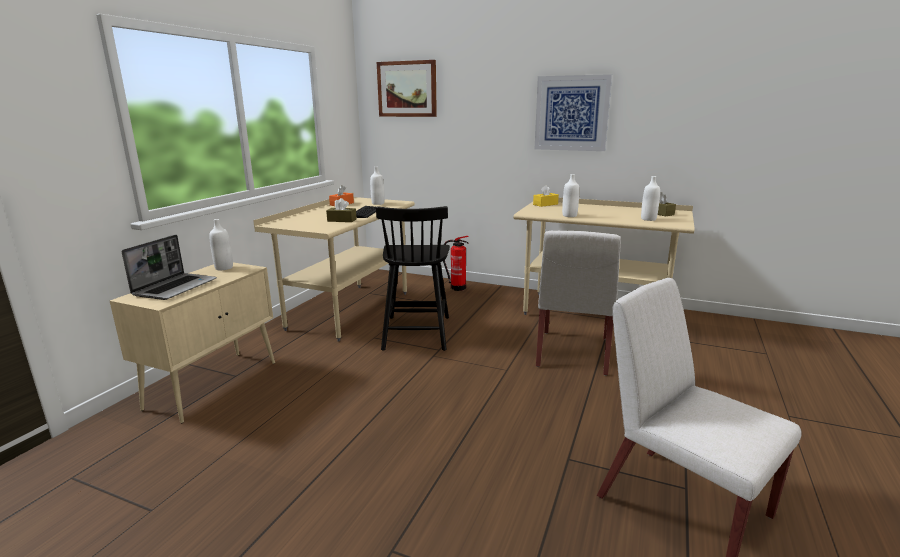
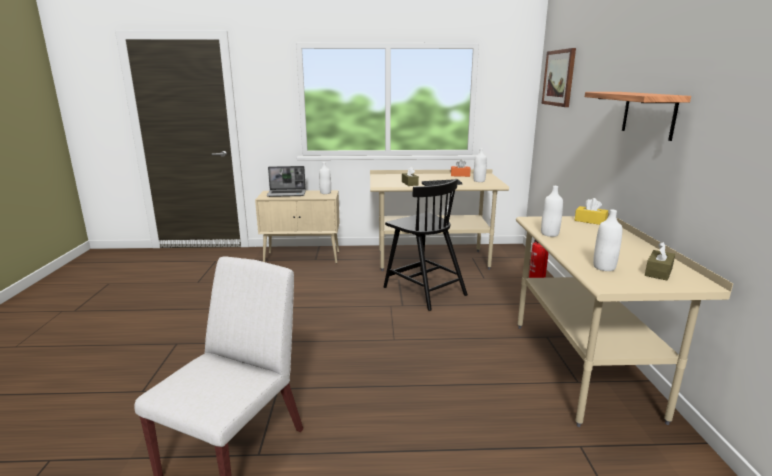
camera: 65 degrees right, 0 degrees up
black chair [376,206,450,351] -> black chair turned 105 degrees counterclockwise [384,179,468,311]
picture [535,74,612,151] -> shelf [585,92,691,141]
white chair [536,231,621,376] -> none

